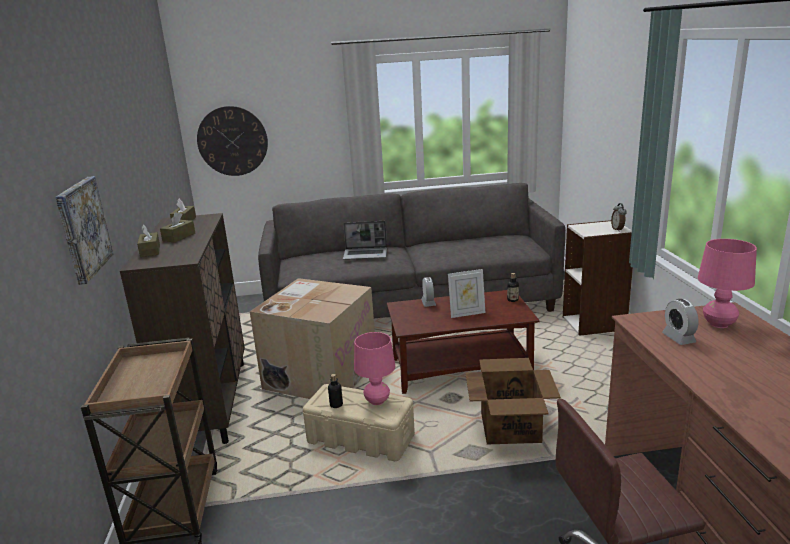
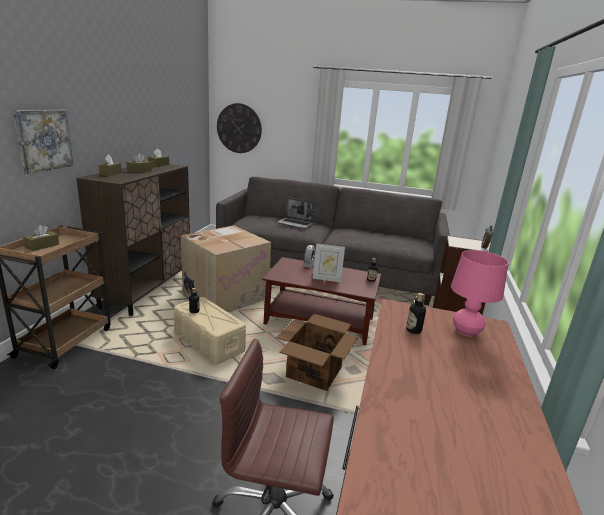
camera: 20 degrees right, 0 degrees up
pink table lamp [354,332,395,405] -> none
alarm clock [662,299,699,345] -> bottle [406,293,426,334]
none -> brown tissue box [23,225,59,251]

